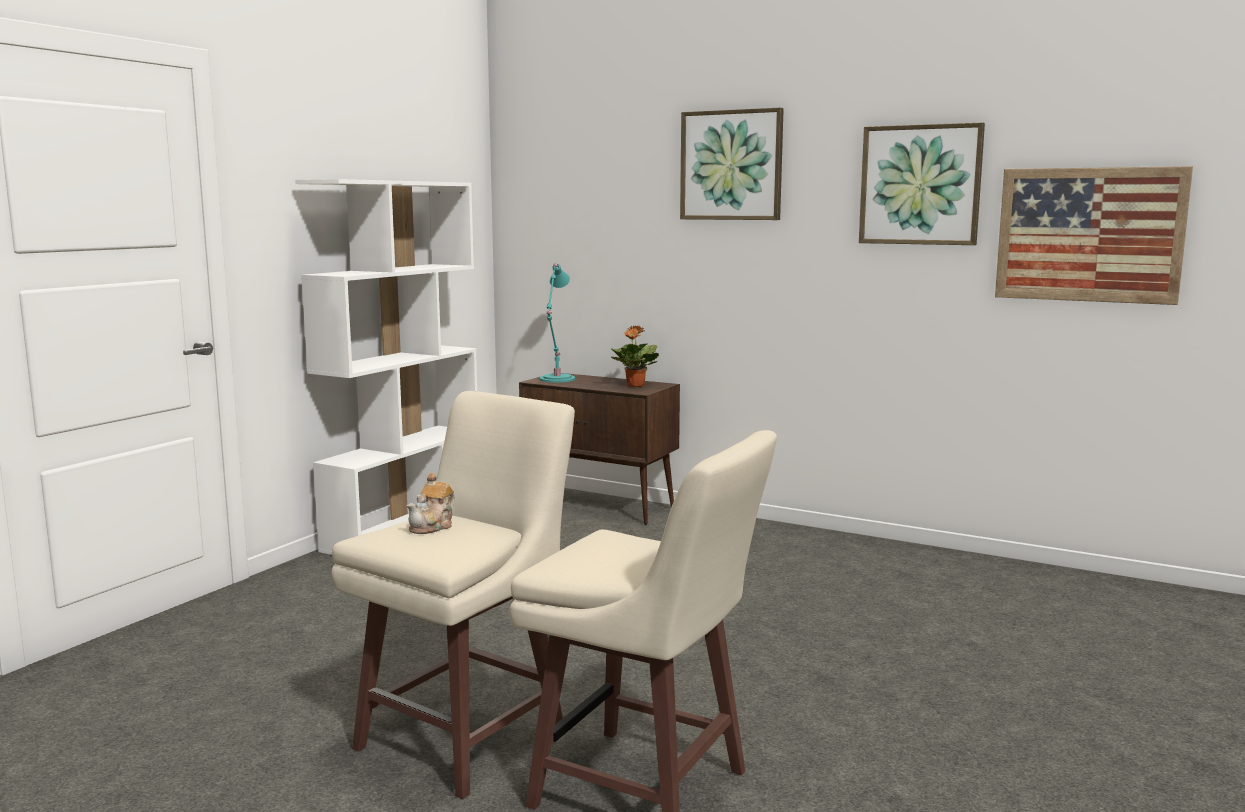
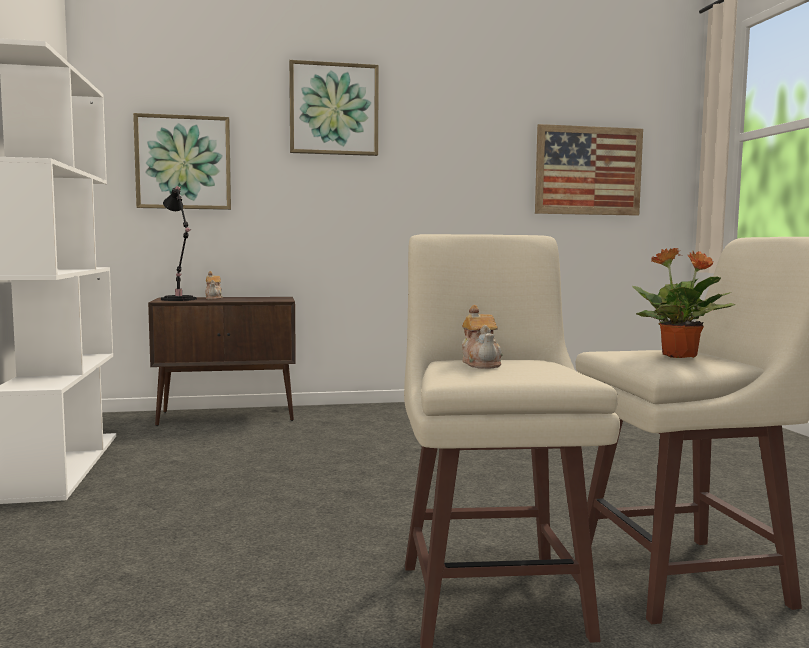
camera: 40 degrees left, 5 degrees down
turquoise table lamp [540,263,575,383] -> black table lamp [161,186,197,301]
potted plant [611,325,659,387] -> potted plant moved to [632,248,736,358]
picture [859,123,985,245] -> picture moved to [133,113,231,210]
none -> teapot [205,271,223,299]

